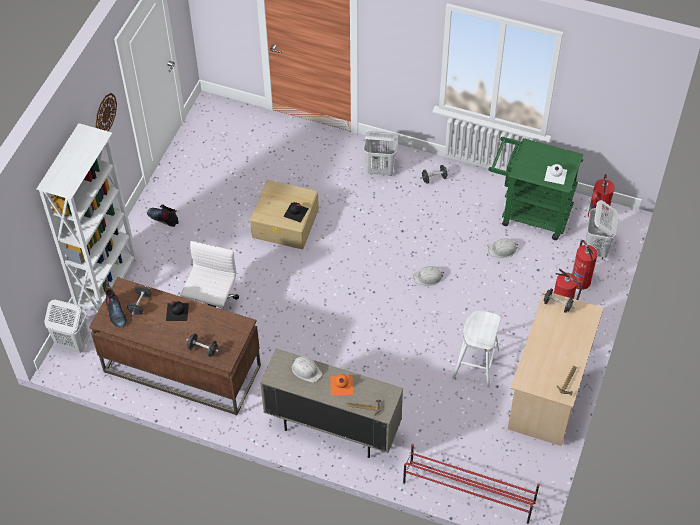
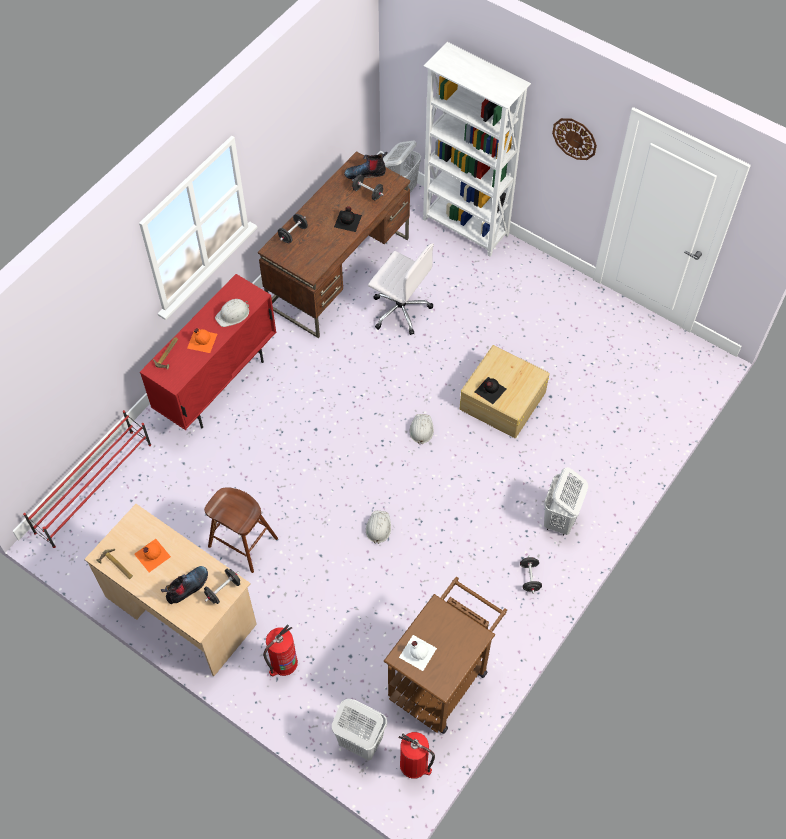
camera: 105 degrees right, 5 degrees up
boot [147,204,179,227] -> boot moved to [161,566,208,604]
beige cabinet [260,349,403,458] -> red cabinet [140,274,276,430]
white stool [452,311,500,388] -> brown stool [204,487,278,573]
green cart [488,137,583,240] -> brown cart [384,577,507,734]
white hard hat [488,238,518,258] -> white hard hat moved to [409,414,434,445]
fire extinguisher [572,240,598,290] -> none
none -> orange bottle [134,539,171,572]

